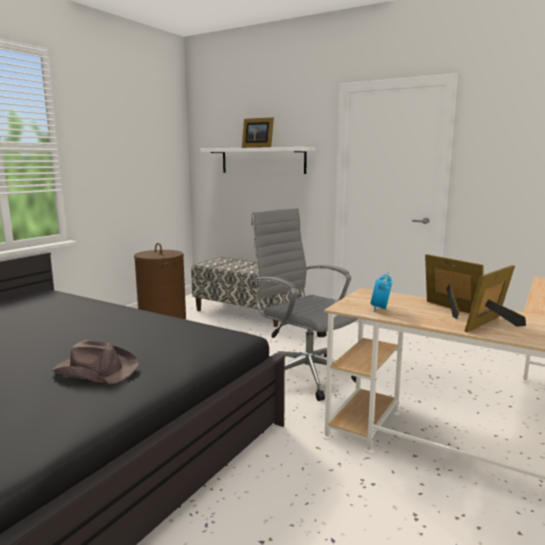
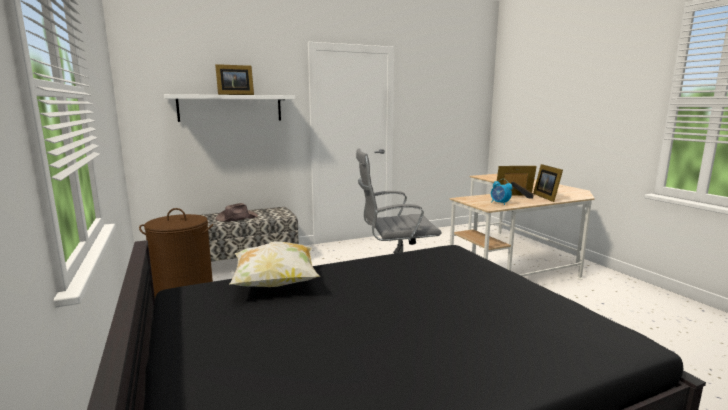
camera: 55 degrees left, 0 degrees up
brown hat [51,340,139,384] -> brown hat moved to [216,203,258,222]
none -> pillow [230,241,320,287]

